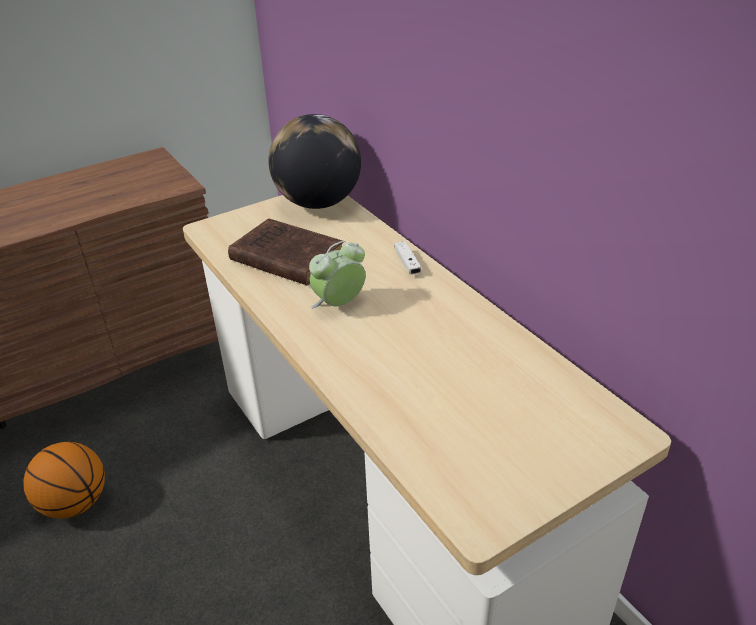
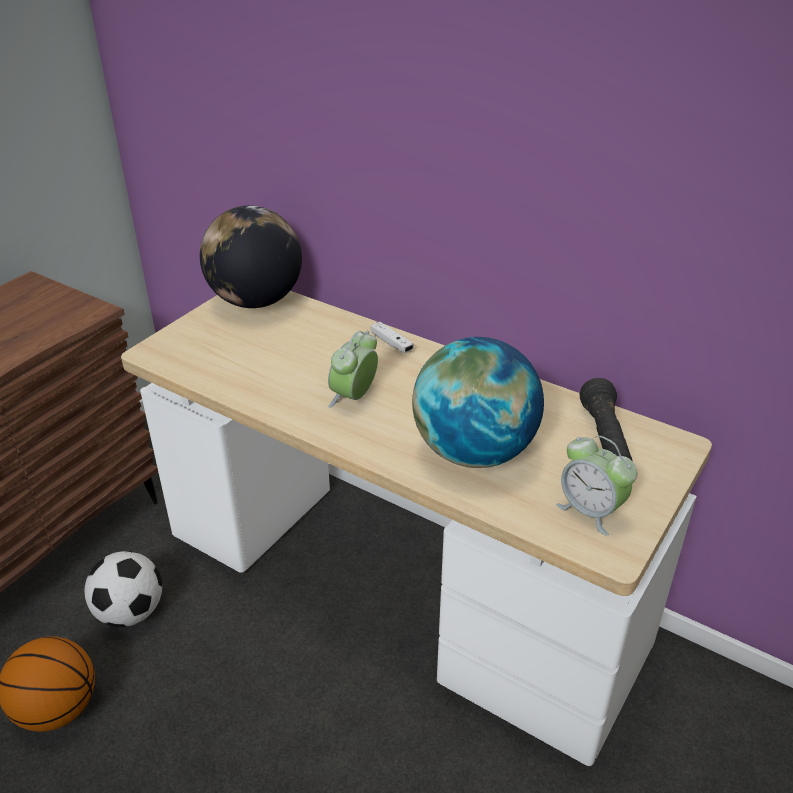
camera: 25 degrees left, 0 degrees up
brown book [228,218,344,286] -> none
none -> football [84,551,162,627]
none -> globe [412,337,544,468]
none -> alarm clock [556,436,637,536]
none -> black flashlight [580,378,633,461]

